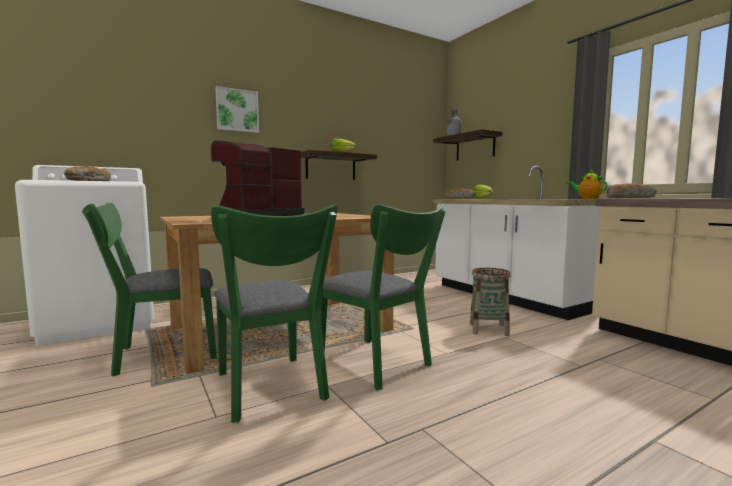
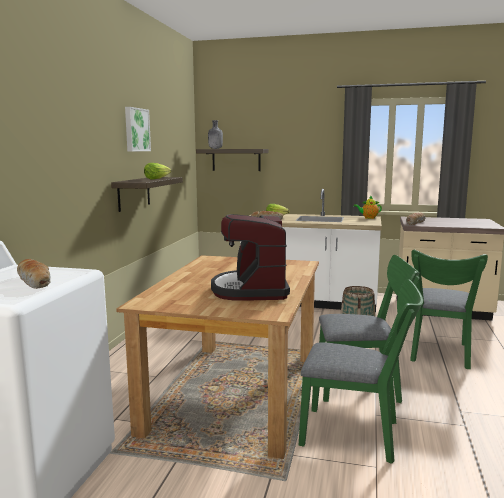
camera: 45 degrees left, 5 degrees up
green chair [82,202,217,376] -> green chair moved to [410,250,488,369]
picture [215,86,259,133] -> picture moved to [125,107,151,152]

